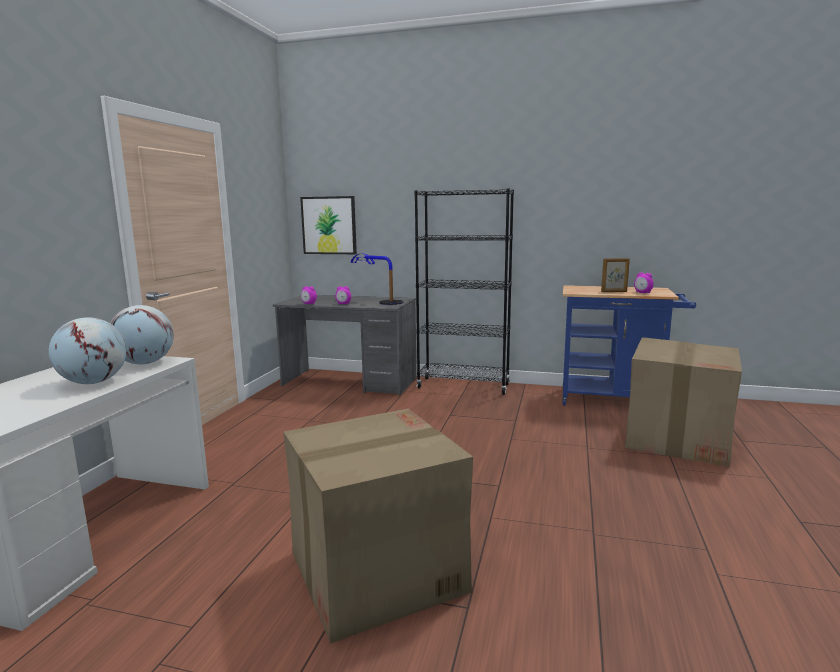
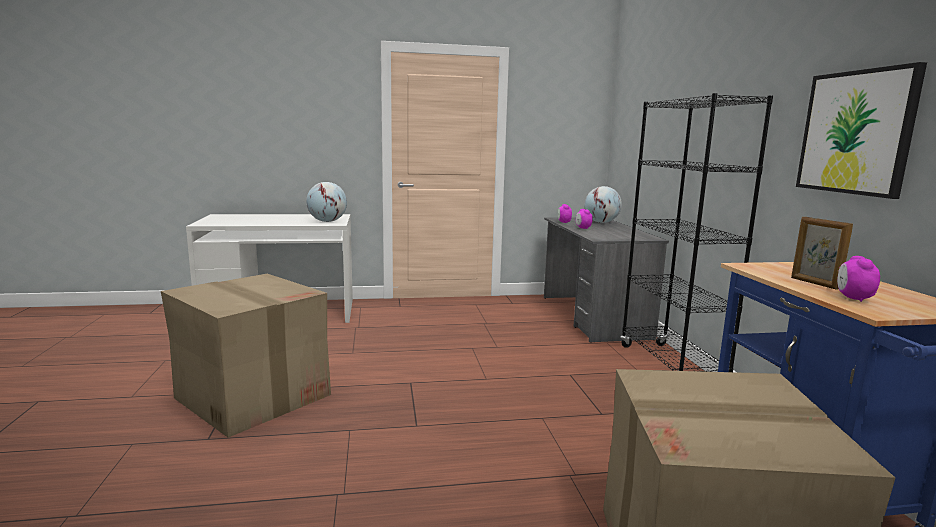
camera: 65 degrees right, 0 degrees up
globe [49,317,126,384] -> globe moved to [585,186,622,223]
picture [300,196,357,254] -> picture moved to [796,62,927,199]
table lamp [351,254,403,305] -> none

